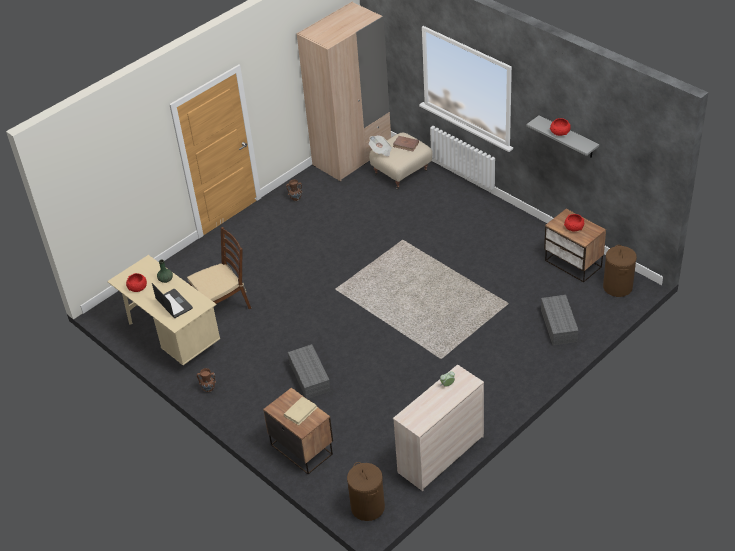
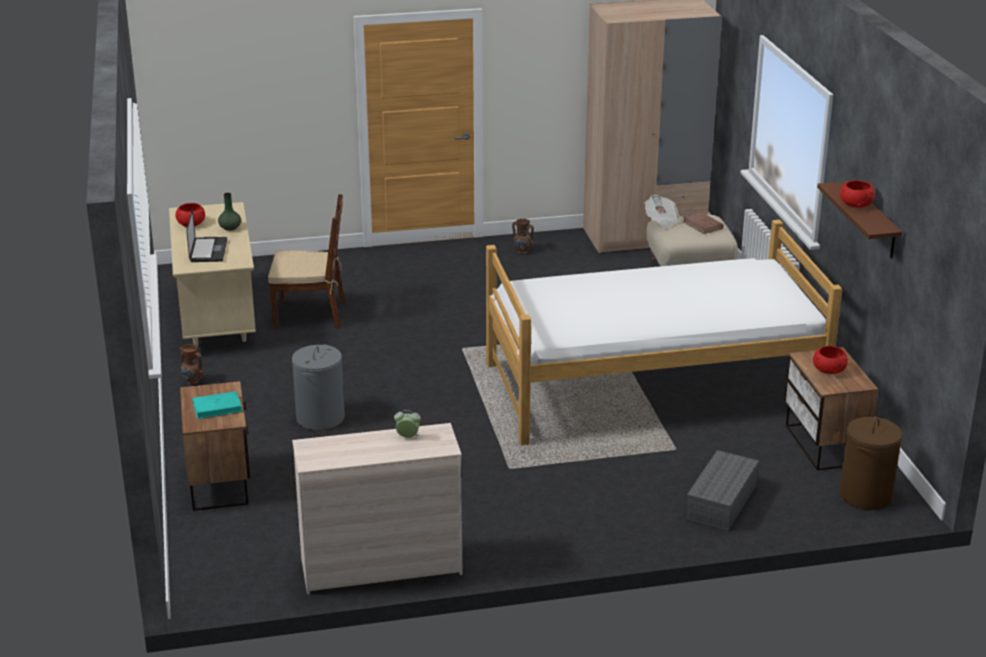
camera: 30 degrees right, 15 degrees down
beige book [284,397,318,425] -> turquoise book [193,391,243,419]
grey storage box [288,344,330,399] -> grey laundry basket [292,344,345,430]
brown laundry basket [347,462,385,521] -> none
grey shelf [526,115,599,158] -> brown shelf [817,181,902,259]
none -> bed [486,220,842,445]

